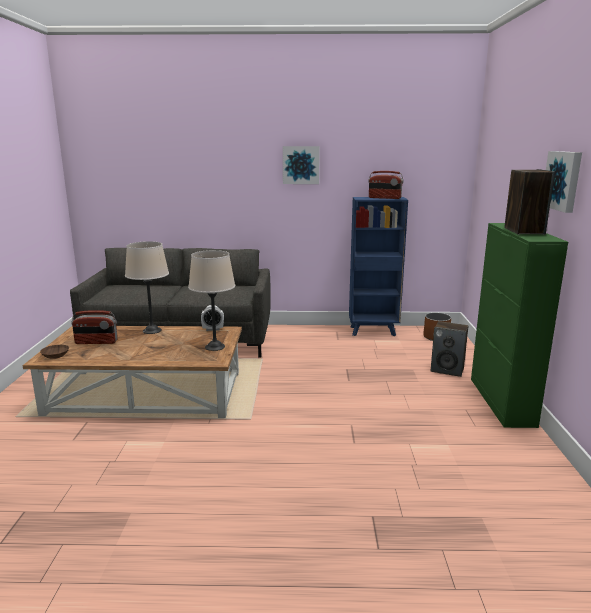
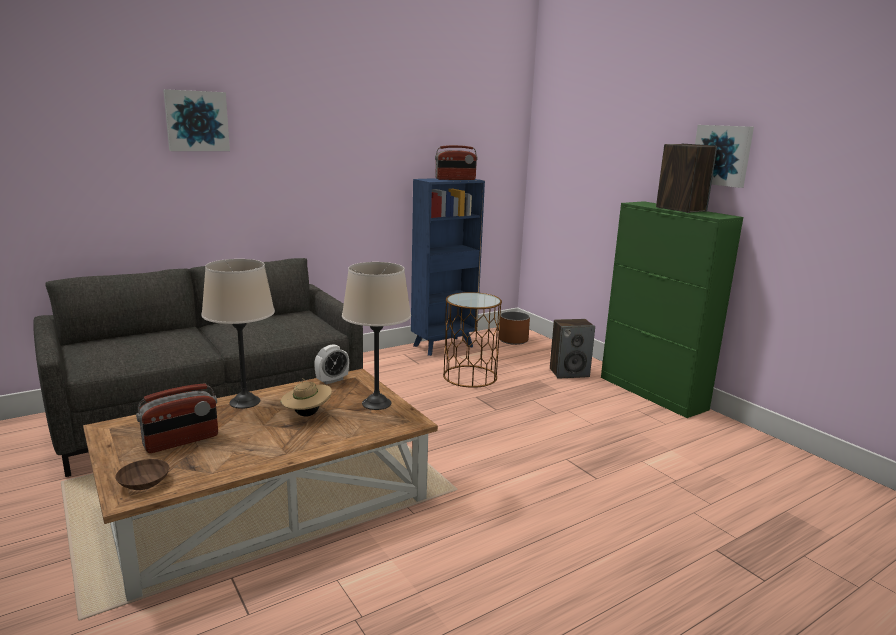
camera: 35 degrees left, 0 degrees up
picture [283,146,320,184] -> picture moved to [163,89,230,151]
none -> beige hat [281,378,332,417]
none -> brown side table [443,292,502,388]

